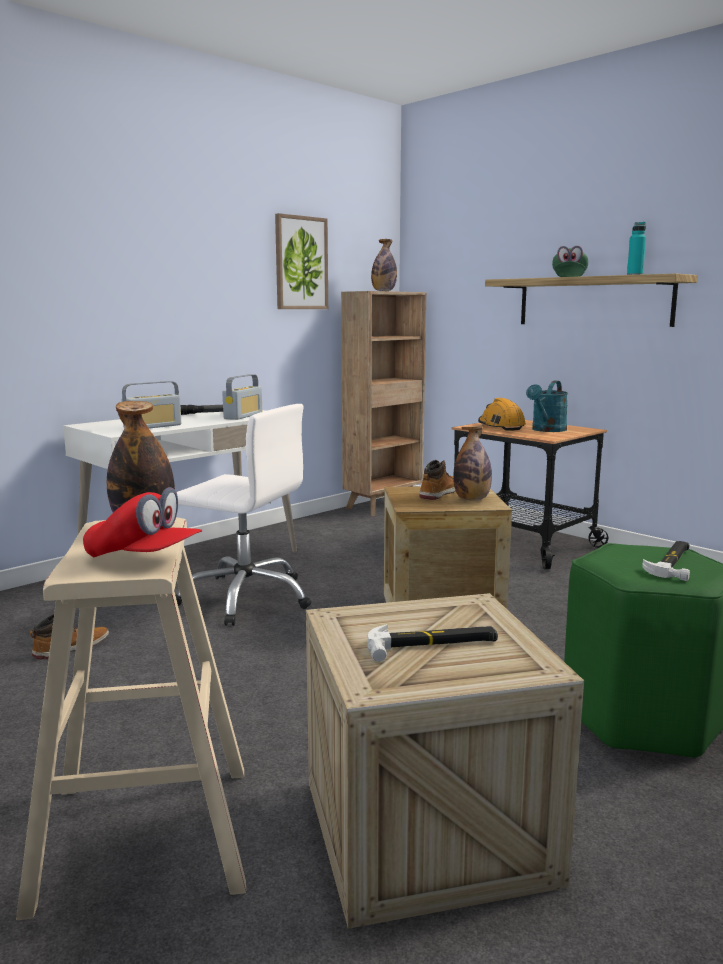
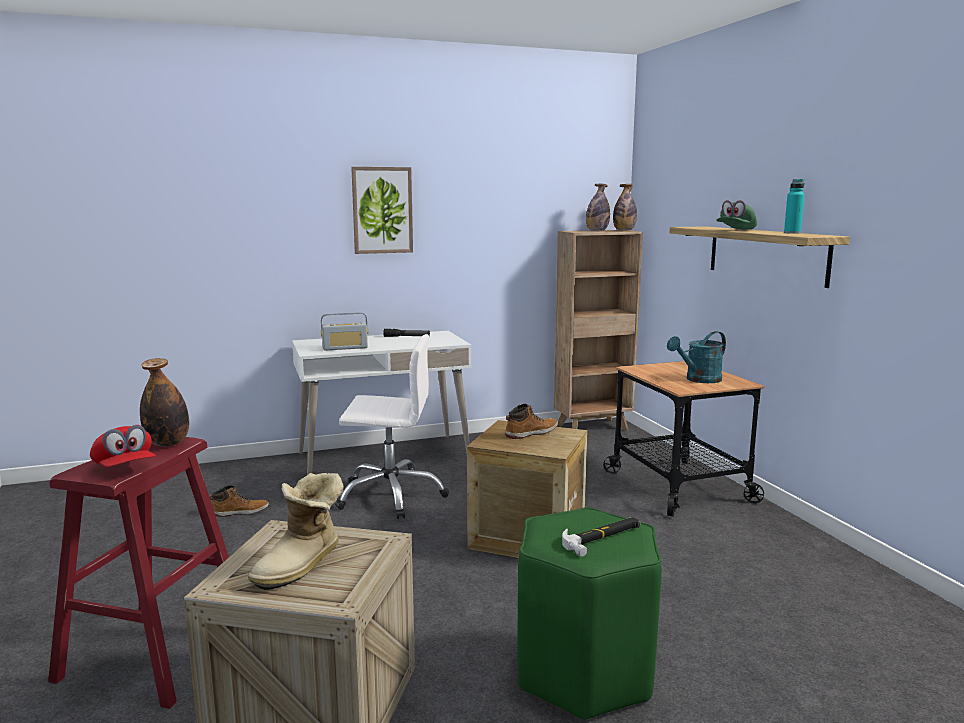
camera: 25 degrees right, 0 degrees up
beige stool [16,518,246,920] -> red stool [48,437,229,709]
white office chair [175,404,311,626] -> white office chair turned 45 degrees counterclockwise [335,334,449,519]
radio [223,374,262,420] -> none
picture [275,213,328,309] -> picture moved to [351,167,413,254]
hammer [368,624,498,662] -> boot [248,473,344,590]
bottle [453,425,492,501] -> bottle moved to [613,184,637,231]
orange hard hat [478,398,526,431] -> none

